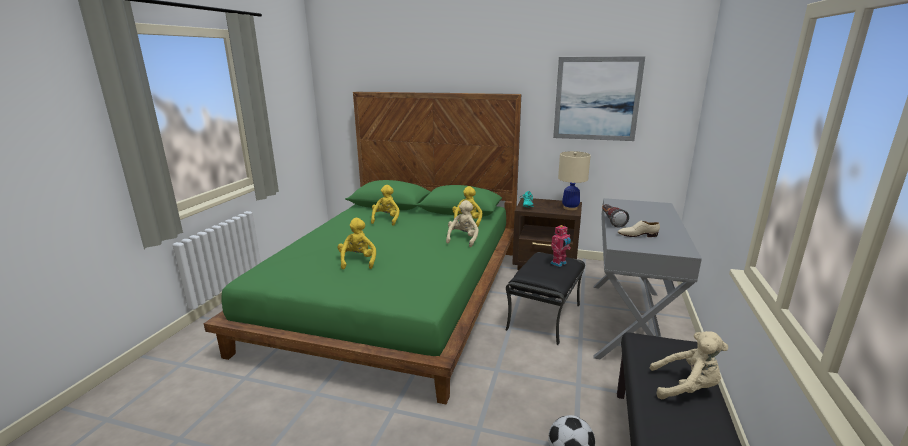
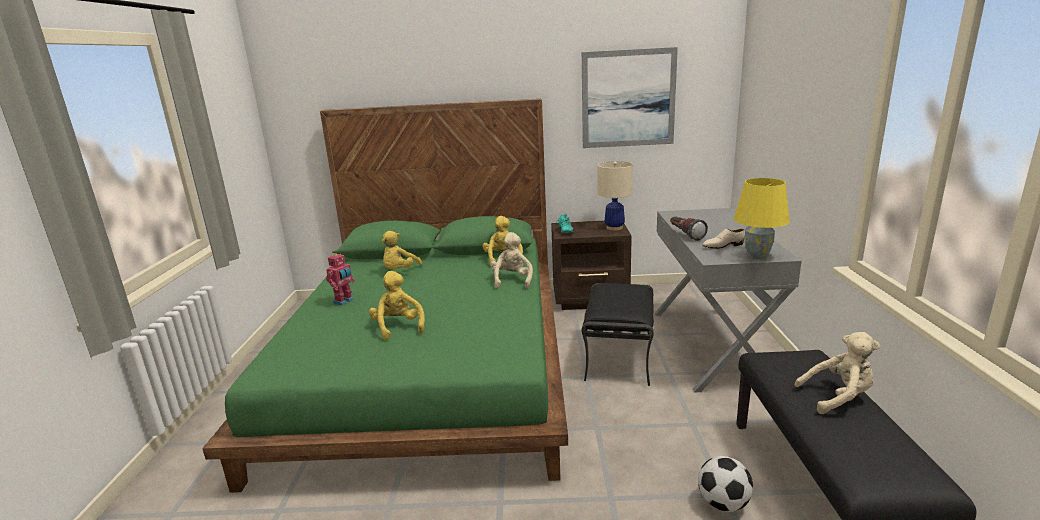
camera: 15 degrees left, 0 degrees up
yellow plush toy [371,185,400,226] -> yellow plush toy turned 150 degrees counterclockwise [382,231,422,269]
toy robot [550,224,571,267] -> toy robot moved to [326,252,355,306]
none -> yellow table lamp [734,178,789,259]

